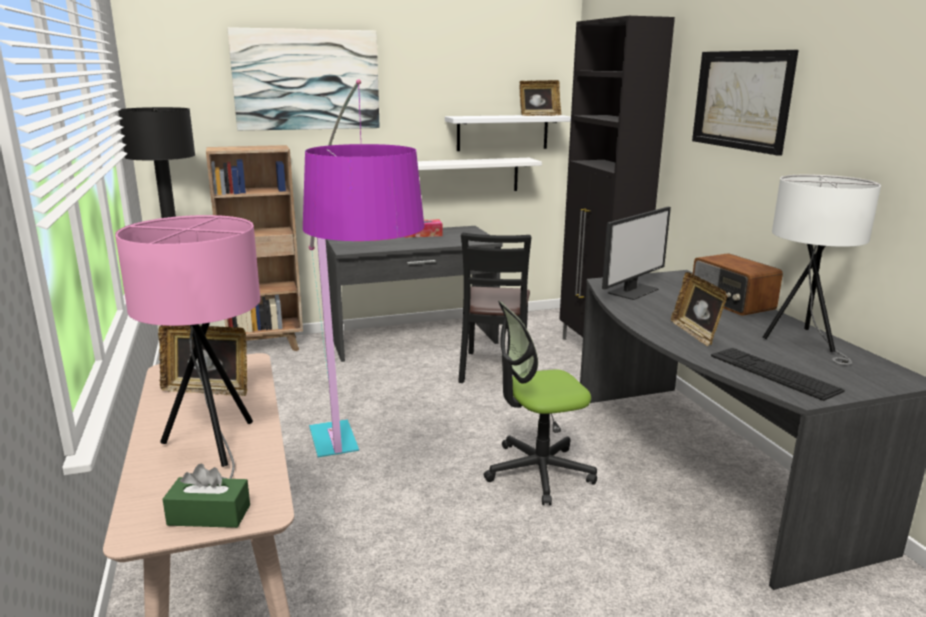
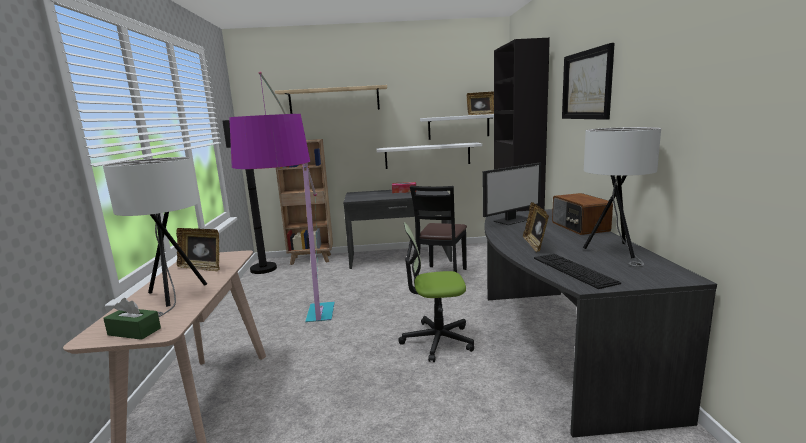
camera: 15 degrees right, 5 degrees down
pink table lamp [115,215,260,479] -> white table lamp [103,157,207,317]
picture [227,27,380,131] -> beige shelf [275,85,387,114]

